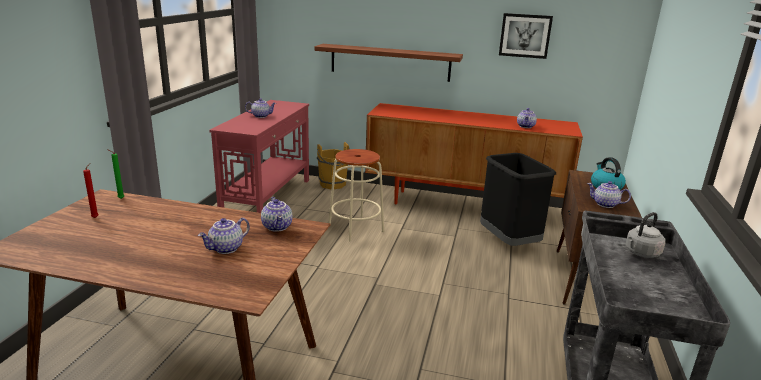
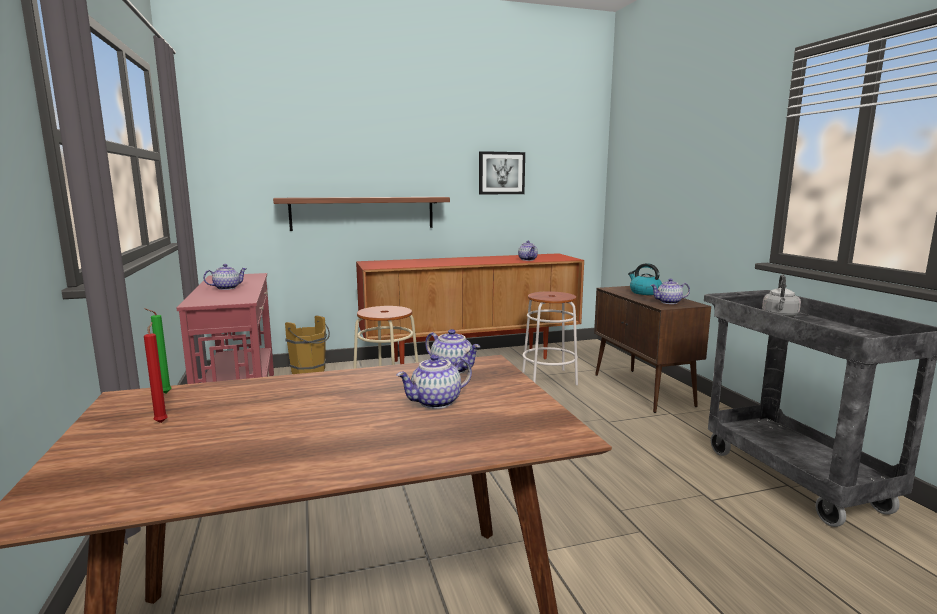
camera: 30 degrees left, 10 degrees down
teapot [198,218,250,254] -> teapot turned 45 degrees clockwise [396,354,472,409]
black trash can [480,153,556,246] -> white stool [522,291,578,385]

